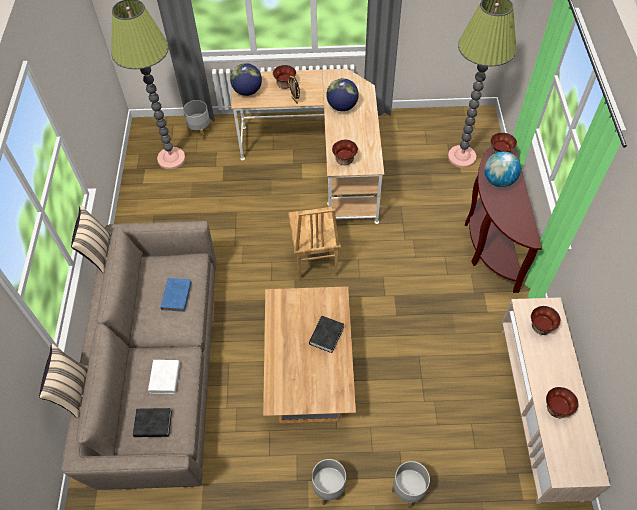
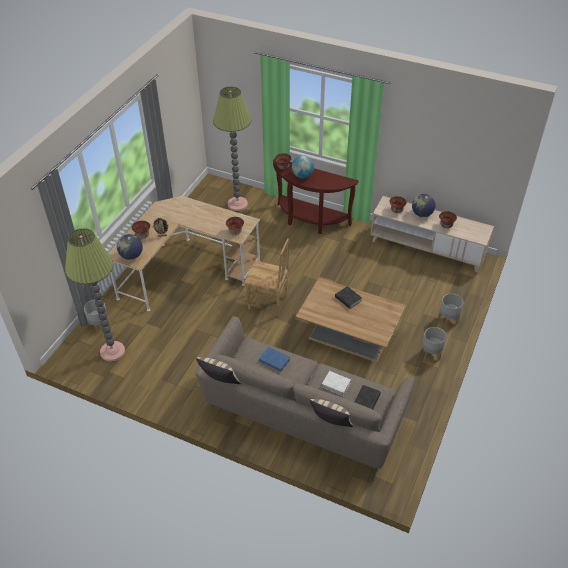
camera: 65 degrees left, 10 degrees down
globe [326,78,359,111] -> globe moved to [412,194,435,217]

